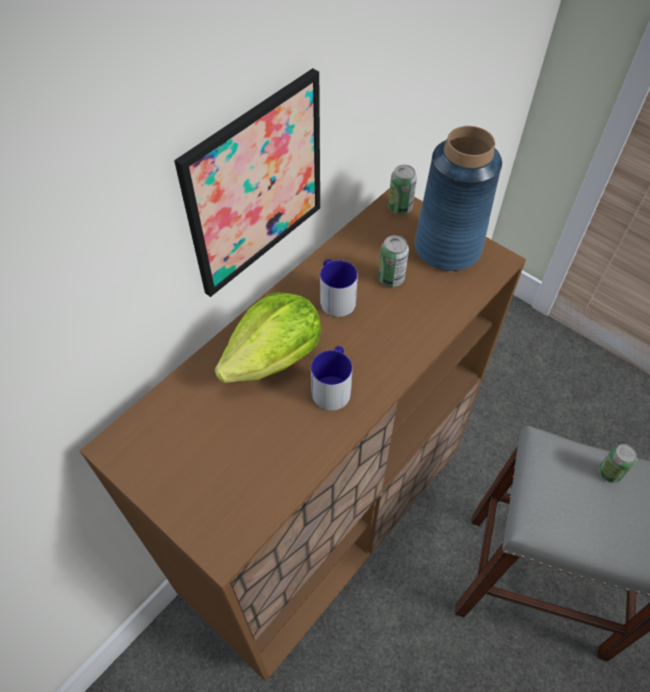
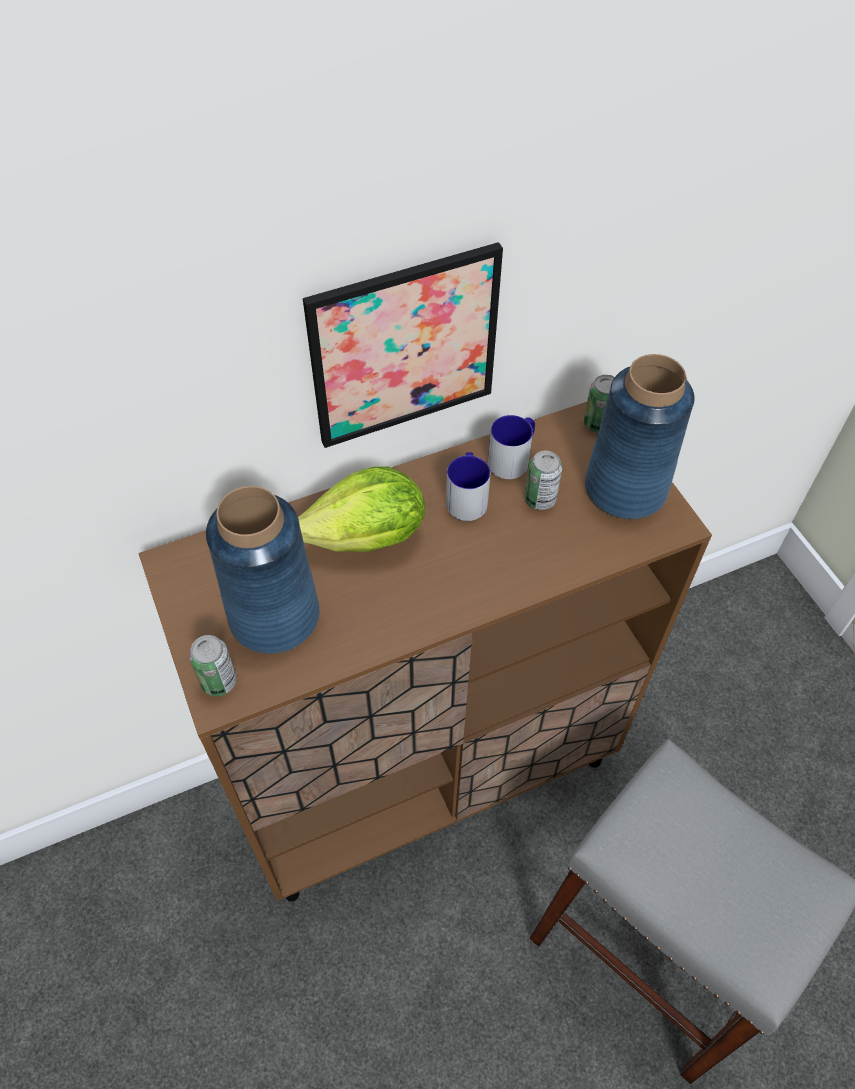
camera: 25 degrees right, 0 degrees up
mug [311,346,352,410] -> mug moved to [488,415,535,479]
can [599,444,637,483] -> can moved to [189,635,237,696]
none -> blue vase [206,486,320,654]

